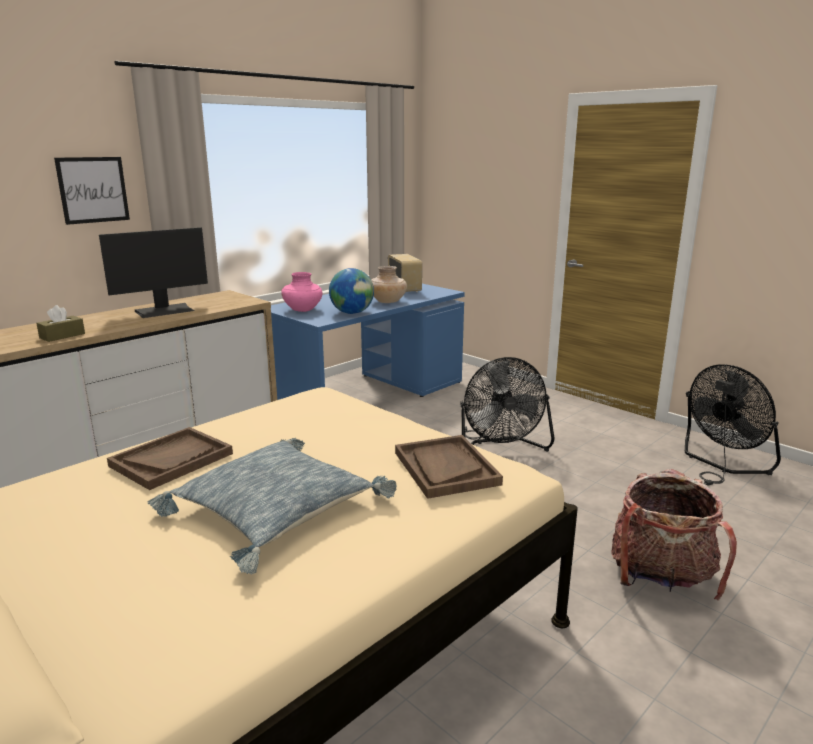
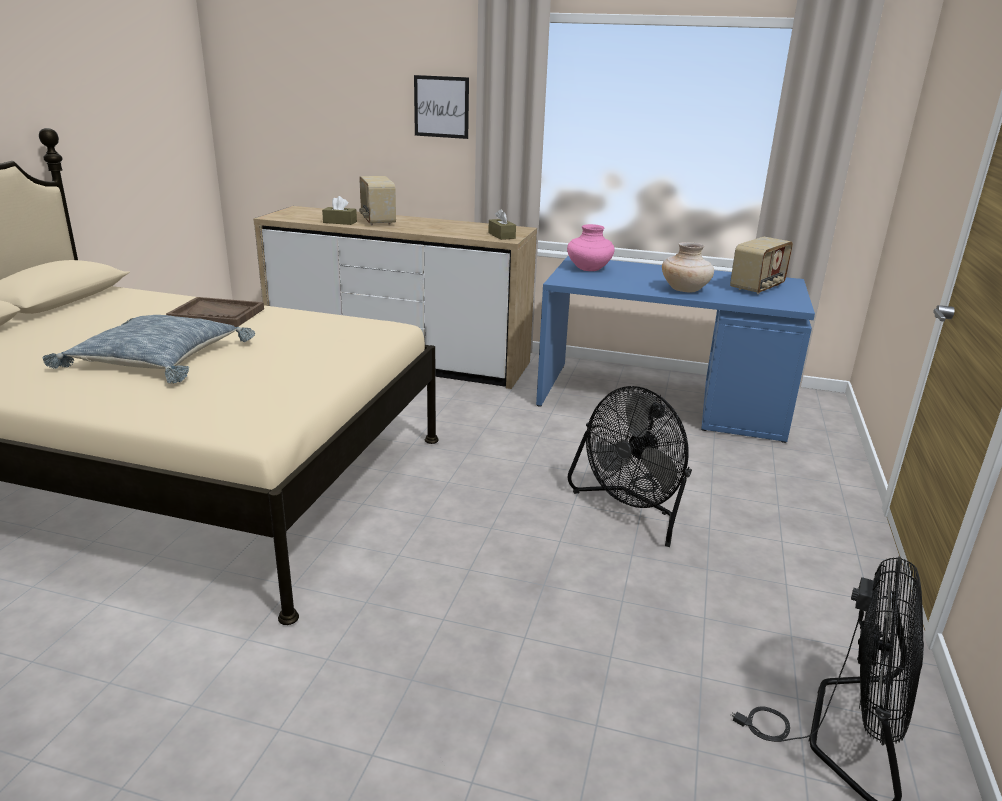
camera: 60 degrees right, 5 degrees up
monitor [99,227,208,318] -> none
globe [329,268,374,314] -> none
brown tray [395,435,503,499] -> none
backpack [611,469,737,601] -> none
none -> radio [359,176,396,225]
none -> brown tissue box [488,209,516,240]

